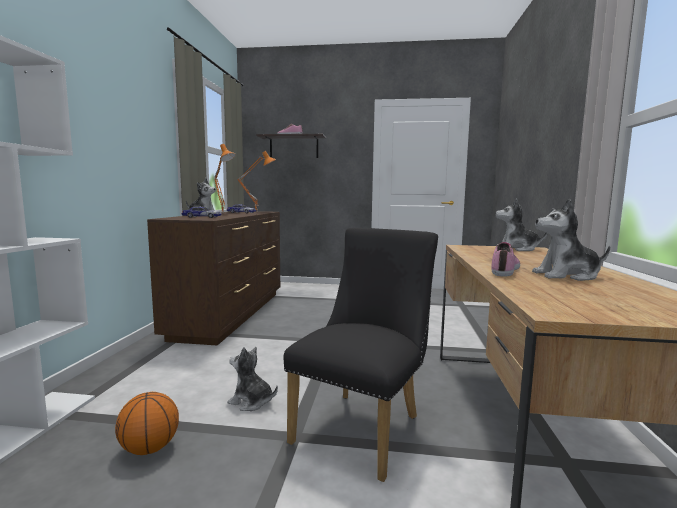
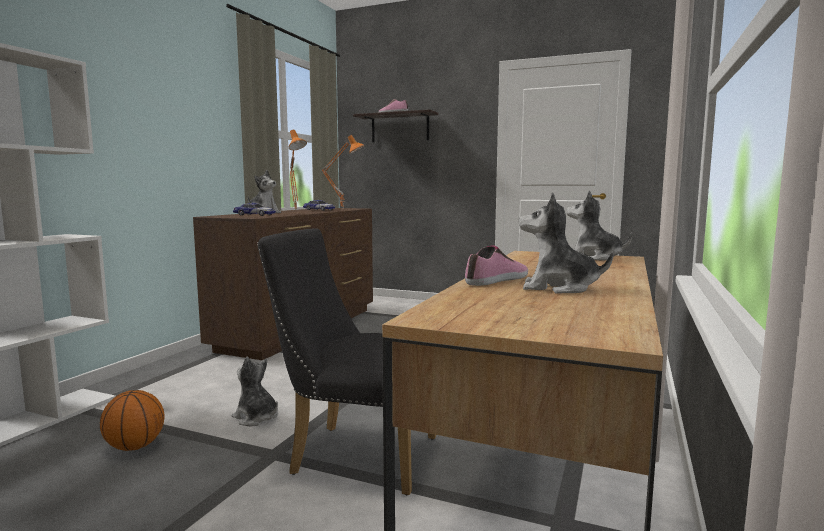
camera: 15 degrees right, 0 degrees up
black chair [284,228,438,482] -> black chair turned 120 degrees counterclockwise [257,229,436,495]

